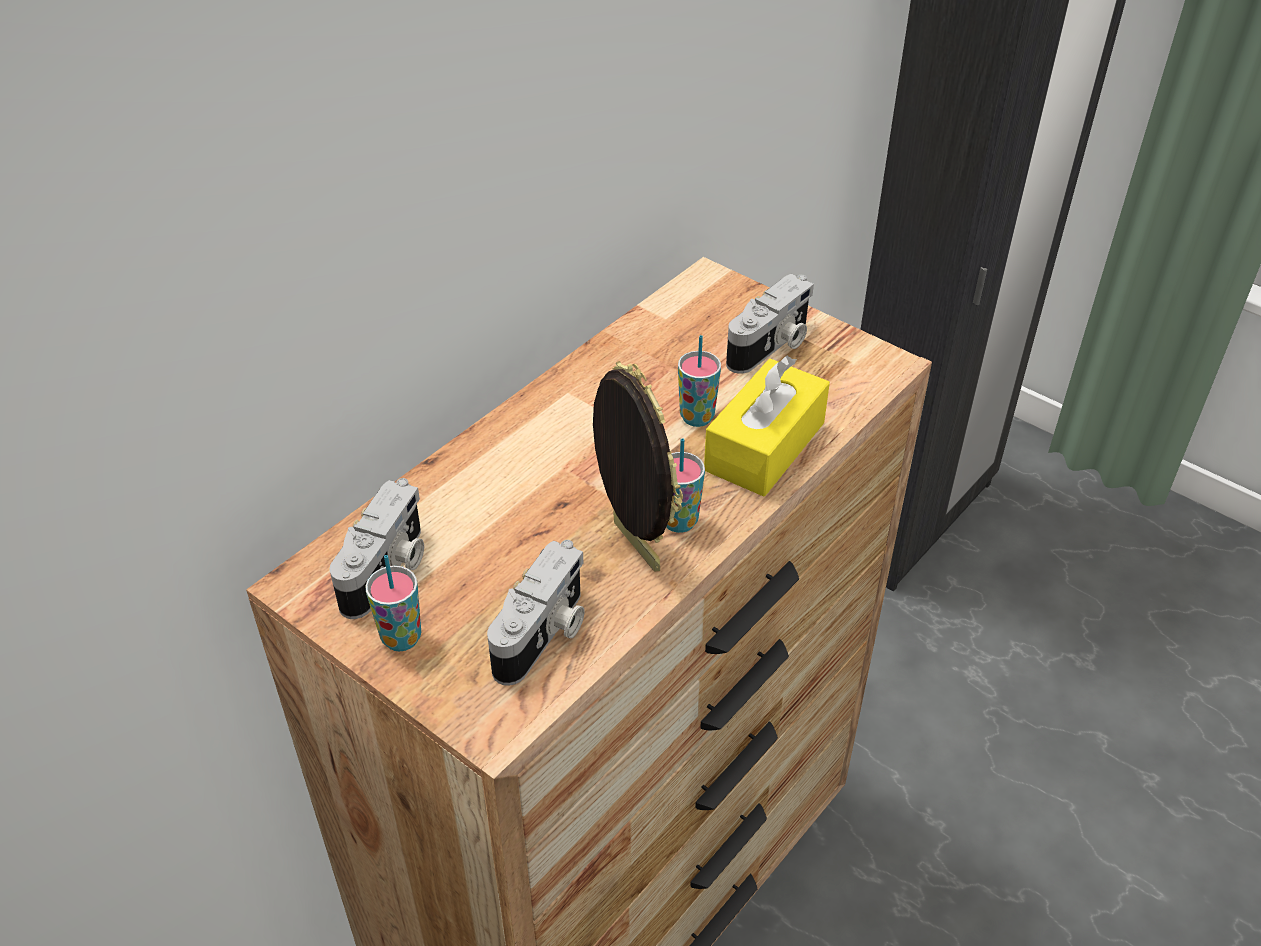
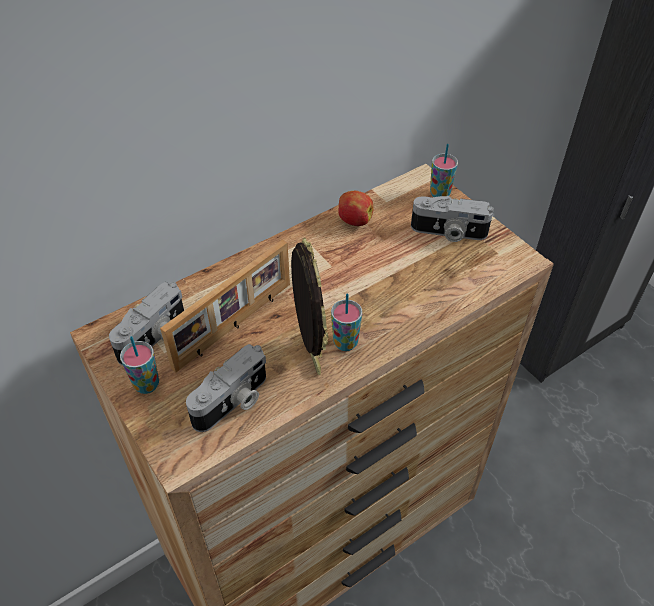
camera: 15 degrees right, 5 degrees up
cup [678,335,721,427] -> cup moved to [430,144,458,197]
yellow tissue box [704,356,830,497] -> none
camera [726,274,814,374] -> camera turned 45 degrees clockwise [411,196,494,242]
none -> picture frame [160,240,290,373]
none -> apple [338,191,374,226]

